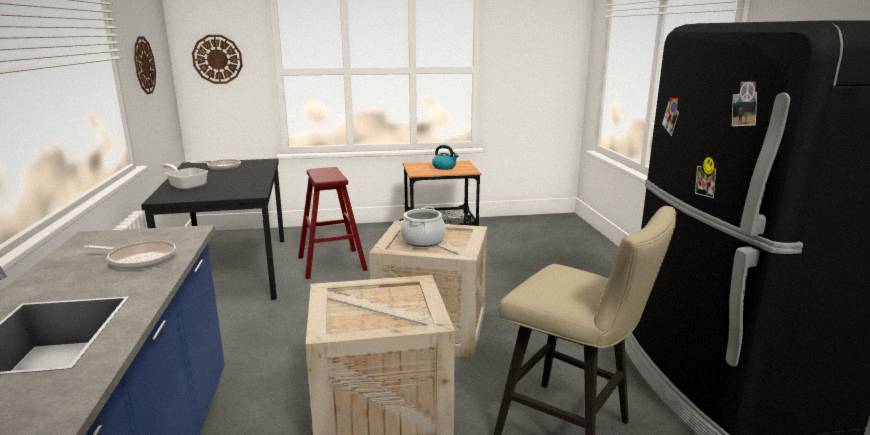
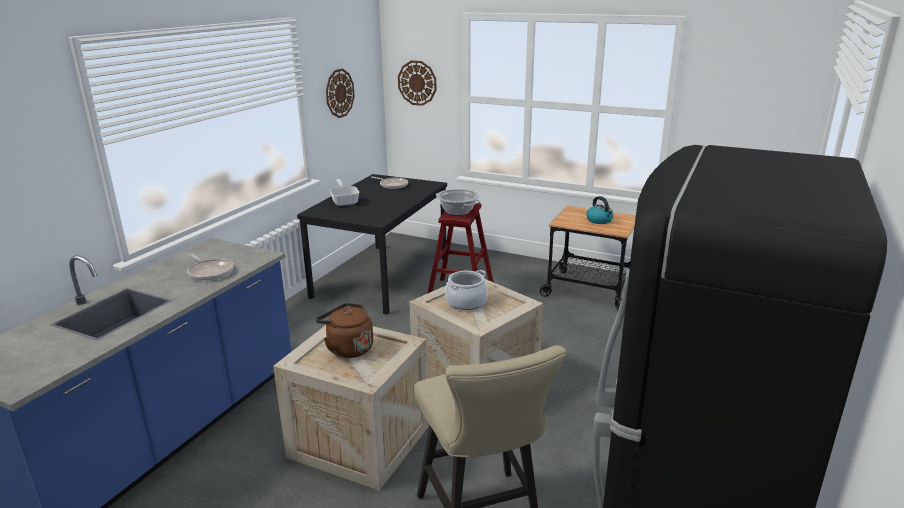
camera: 35 degrees right, 5 degrees up
none -> brown kettle [316,303,373,358]
none -> cooking pot [436,189,481,215]

